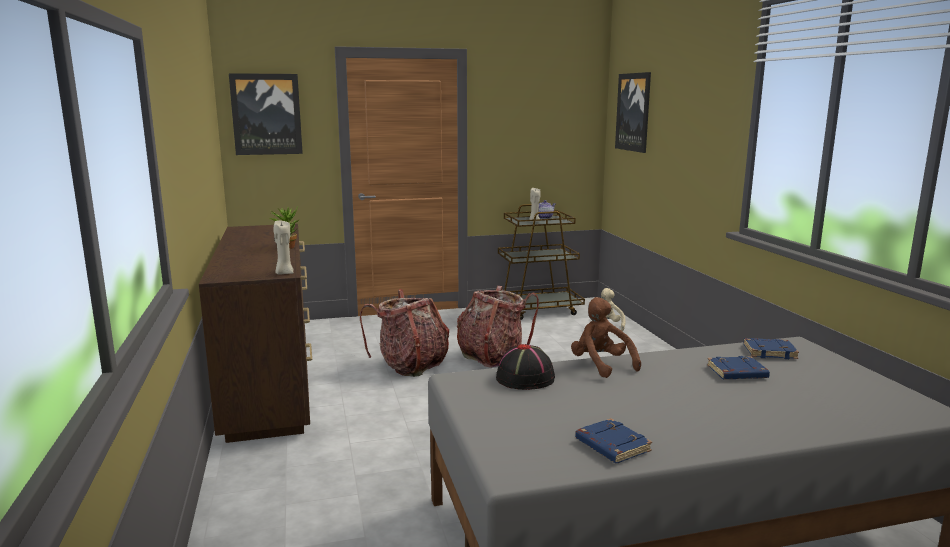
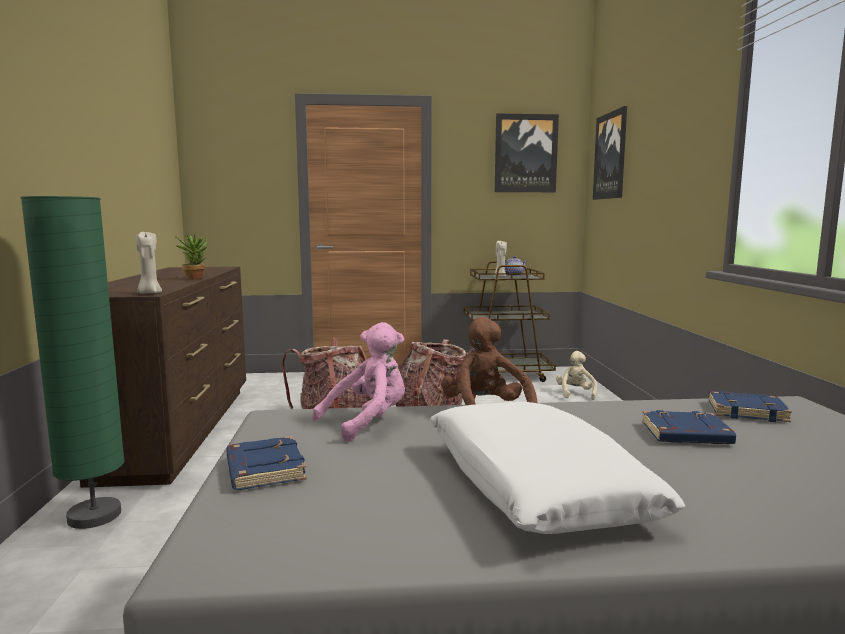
camera: 10 degrees right, 5 degrees down
picture [229,73,303,155] -> picture moved to [495,113,559,192]
black hat [496,344,555,390] -> pink plush toy [312,322,405,442]
blue book [575,418,652,463] -> blue book moved to [226,436,307,490]
none -> green floor lamp [21,196,125,529]
none -> white pillow [430,402,685,534]

